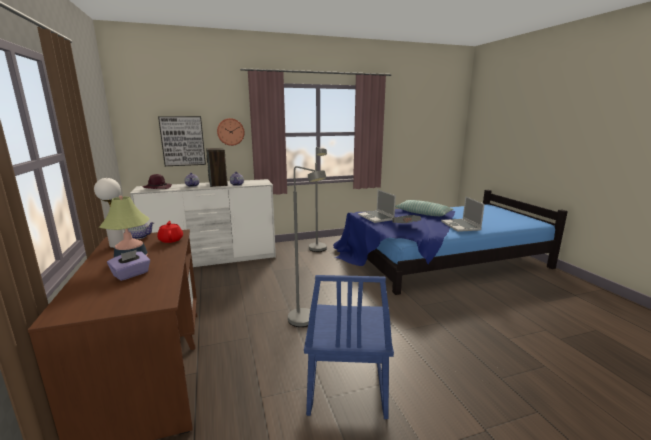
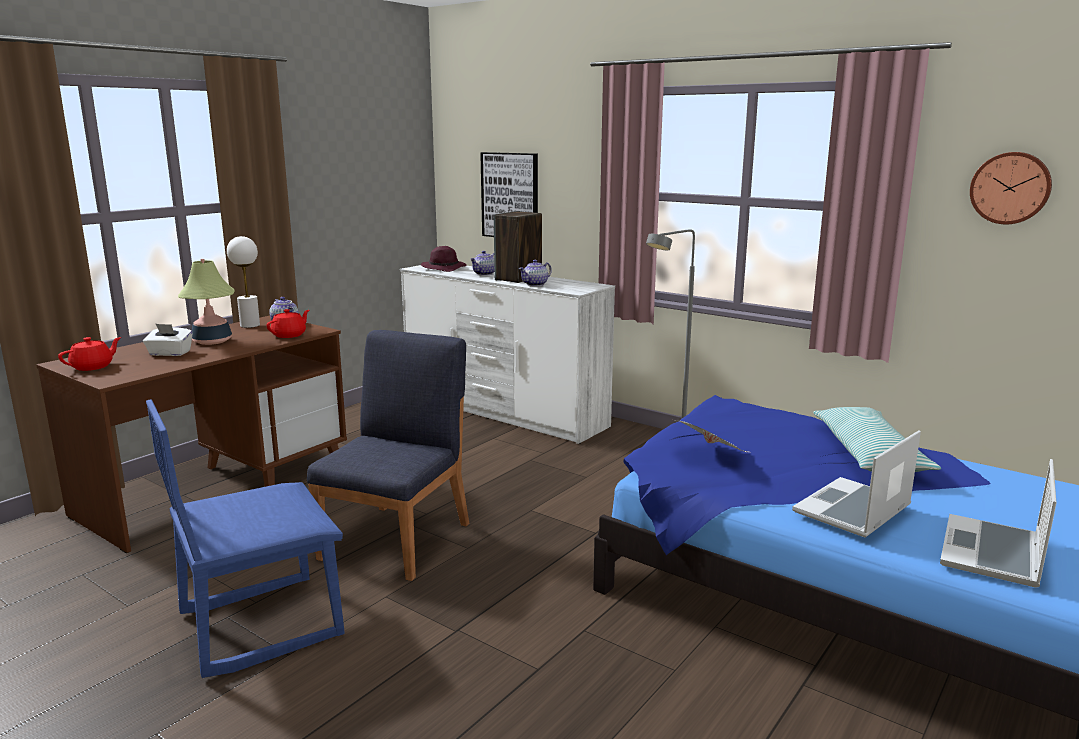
camera: 55 degrees right, 0 degrees up
purple tissue box [107,250,150,281] -> white tissue box [143,324,193,356]
wall clock [217,118,245,146] -> wall clock moved to [970,152,1052,224]
grey floor lamp [288,166,326,327] -> blue chair [307,330,469,581]
laptop [358,190,396,223] -> laptop moved to [940,459,1057,588]
none -> red teapot [58,337,121,371]

